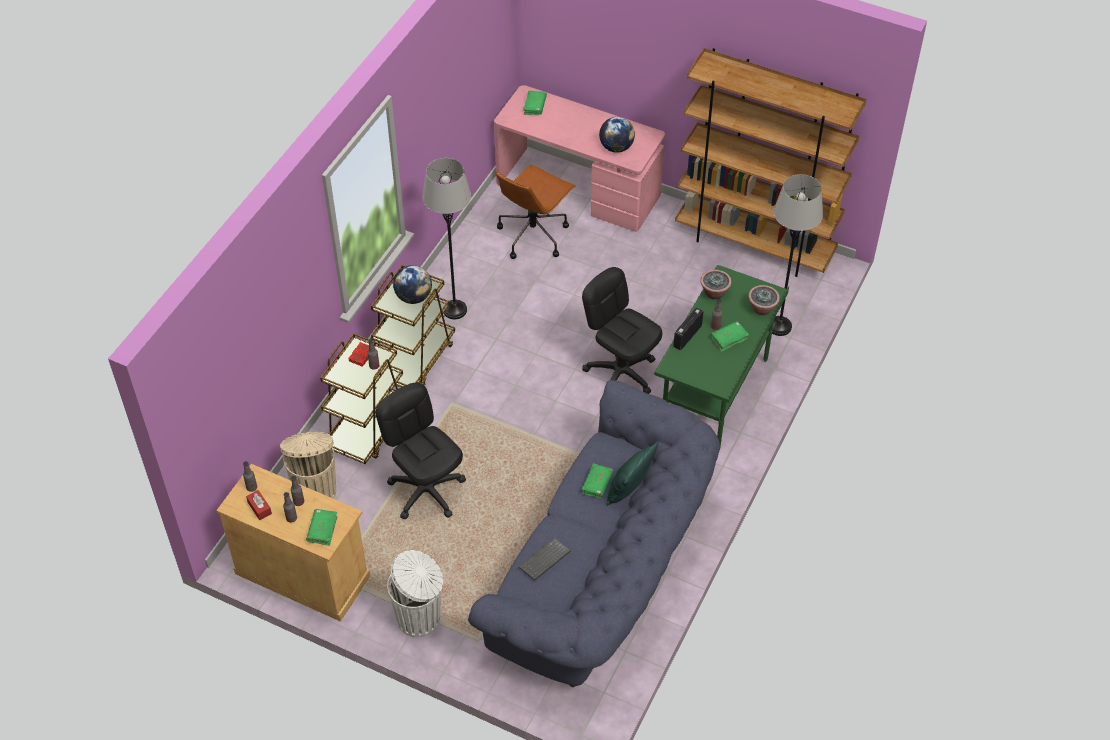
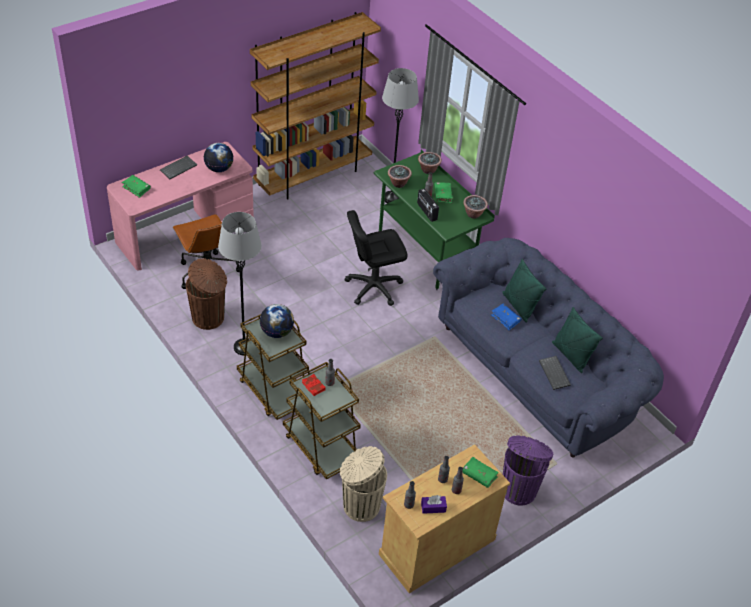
camera: 65 degrees left, 5 degrees down
red tissue box [246,490,272,520] -> purple tissue box [421,495,447,514]
black office chair [376,383,466,520] -> none
white trash can [387,550,443,637] -> purple trash can [503,435,553,505]
green book [581,463,614,498] -> blue book [491,304,522,330]
none -> keyboard [160,156,197,179]
none -> brown trash can [186,258,227,330]
none -> potted plant [463,195,488,219]
none -> green pillow [552,307,603,373]

